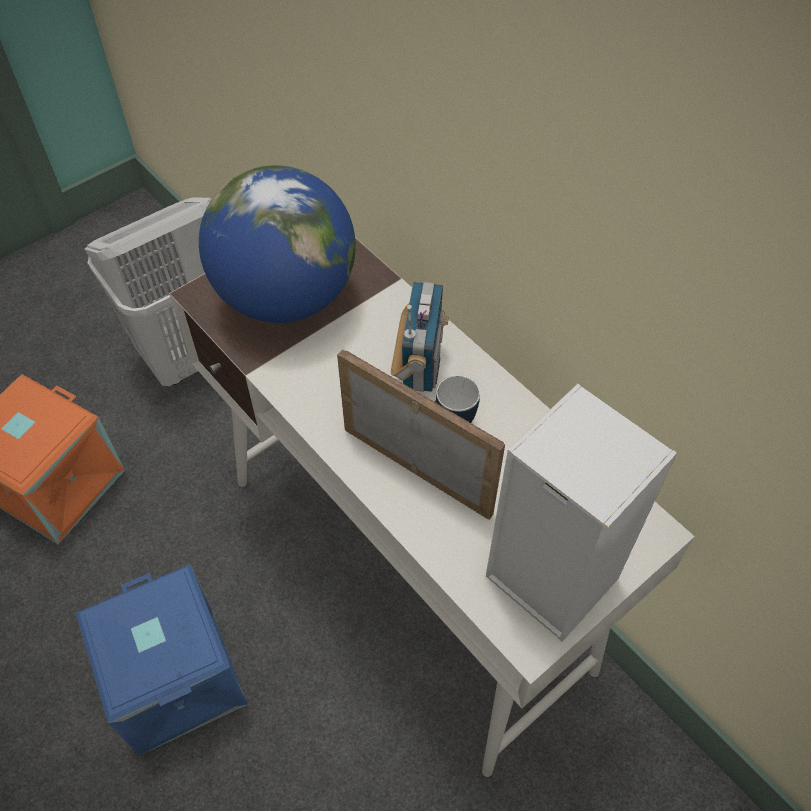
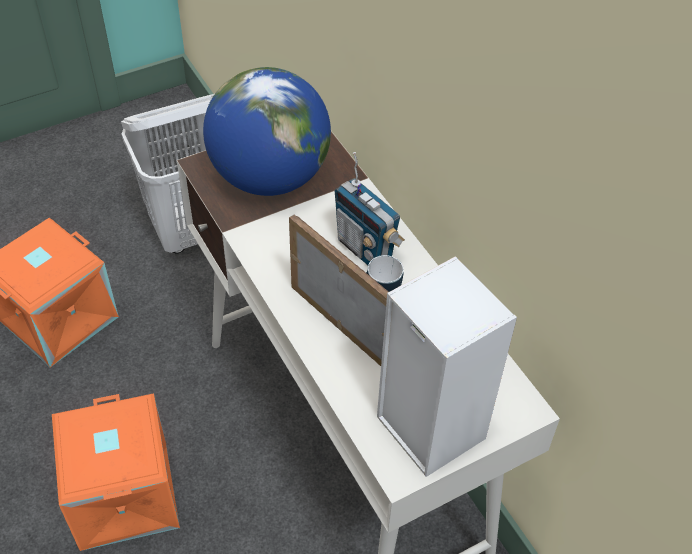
camera: 10 degrees right, 5 degrees down
blue storage box [76,564,248,756] -> orange storage box [52,393,180,551]
radio [391,282,449,392] -> radio turned 120 degrees clockwise [335,152,405,265]

